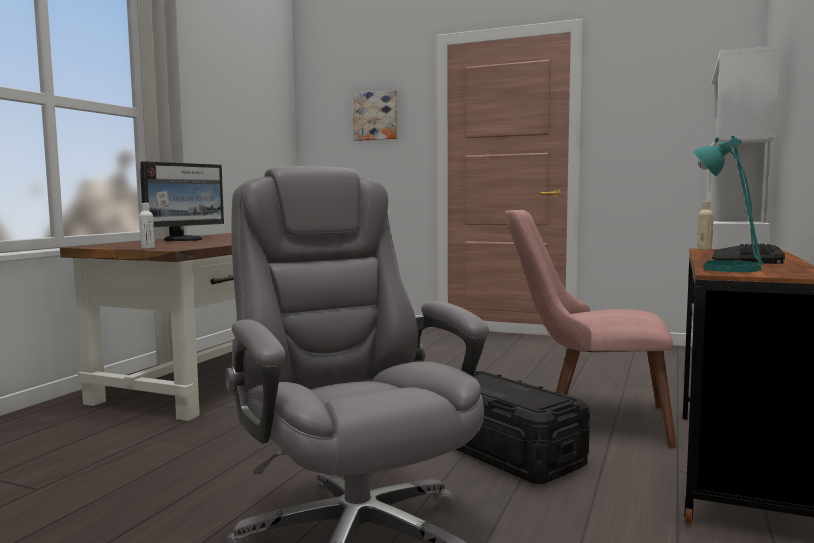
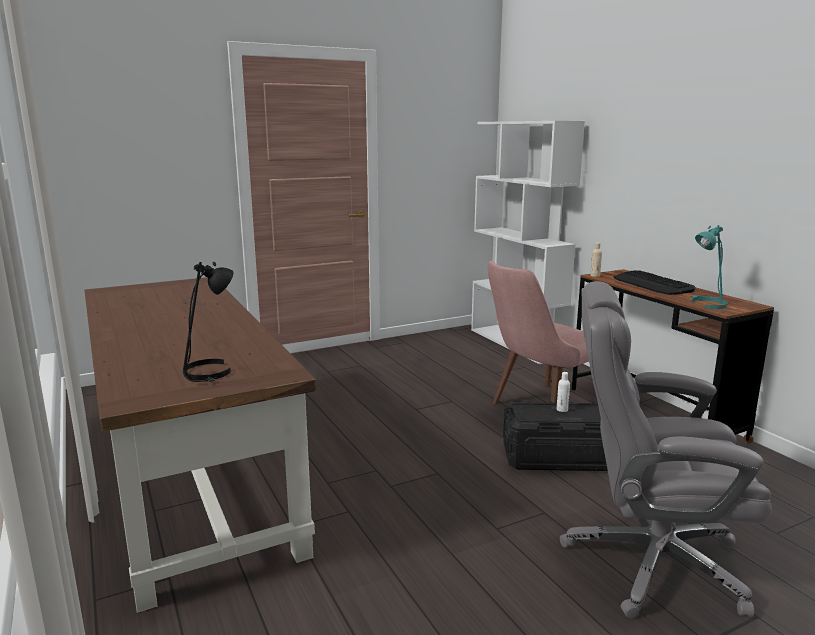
camera: 50 degrees left, 10 degrees up
white bottle [139,203,155,249] -> white bottle moved to [557,372,570,412]
monitor [140,161,224,241] -> none
picture [353,90,397,141] -> none
none -> black table lamp [183,261,234,382]

